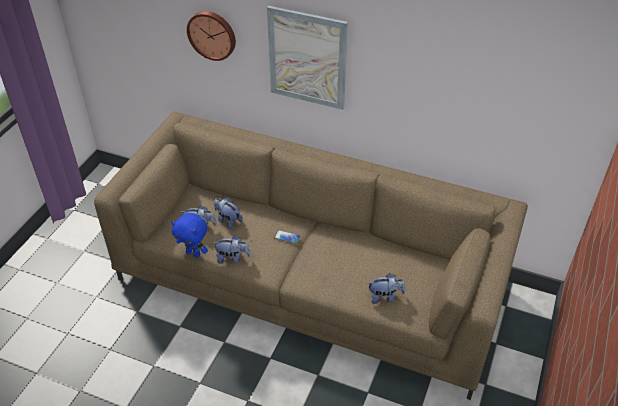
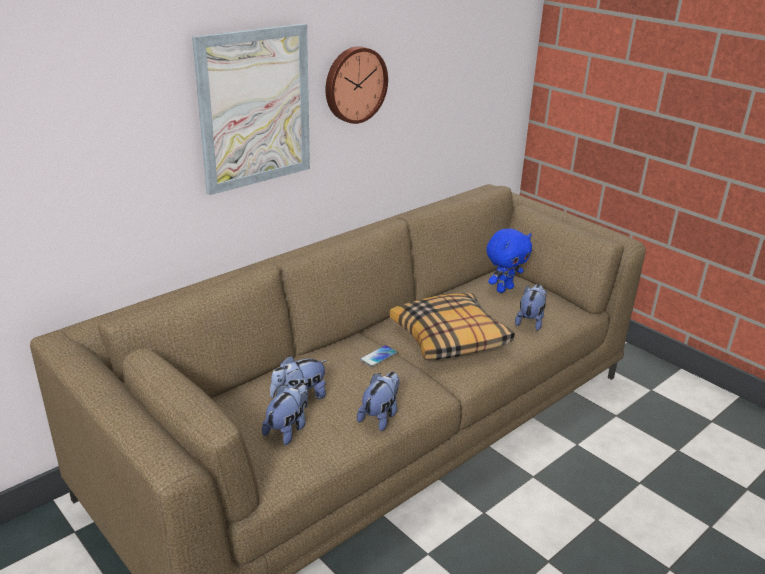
camera: 65 degrees left, 15 degrees down
blue plush toy [171,213,208,258] -> blue plush toy moved to [486,228,532,293]
wall clock [187,11,236,61] -> wall clock moved to [326,46,388,124]
none -> pillow [390,293,515,360]

